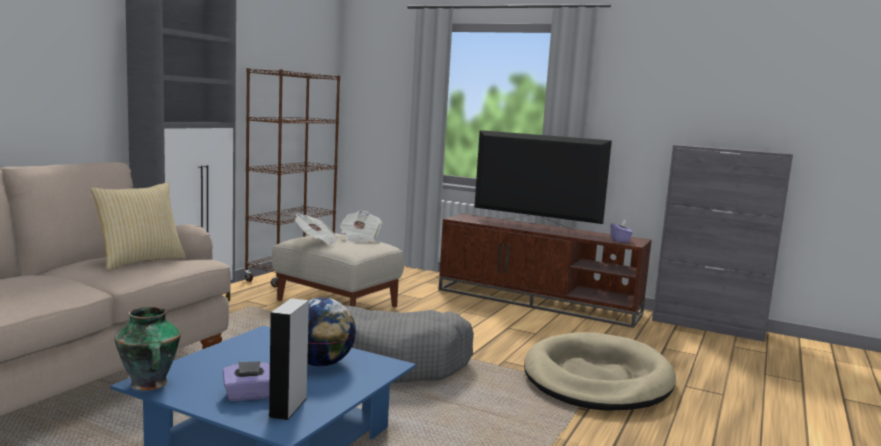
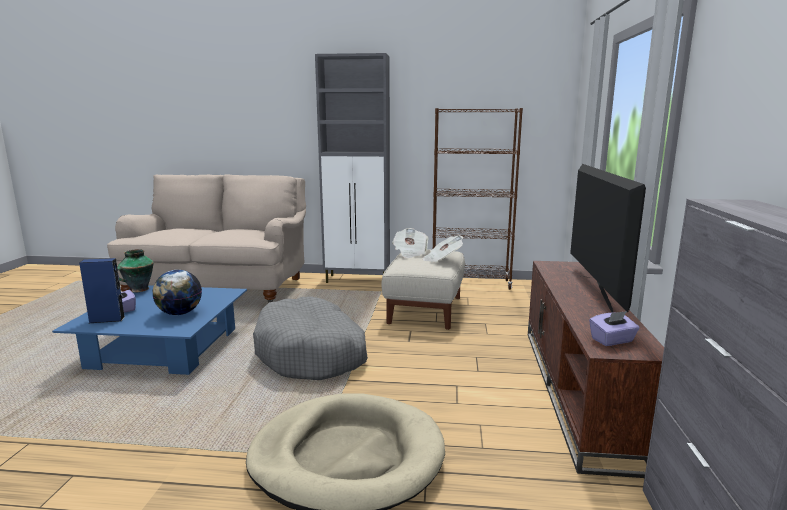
camera: 70 degrees right, 5 degrees up
pillow [91,182,186,271] -> none
grey speaker [268,298,309,420] -> blue speaker [79,258,125,323]

